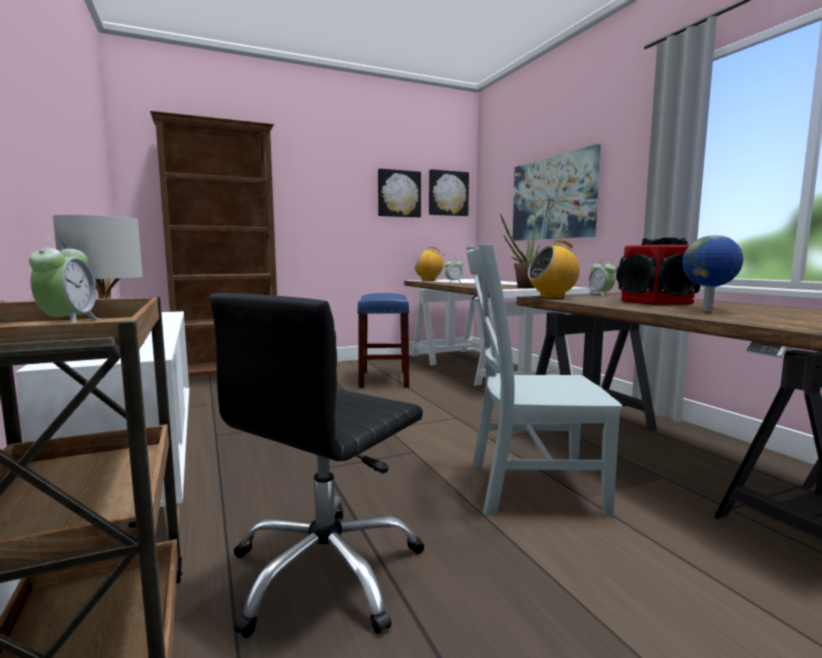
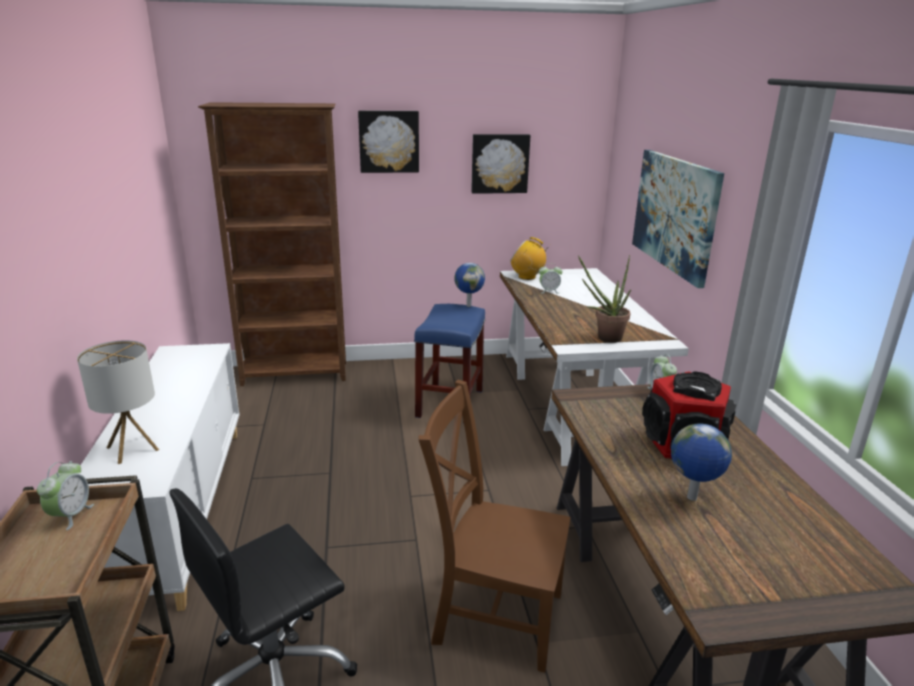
camera: 15 degrees right, 15 degrees up
picture [429,169,469,216] -> picture moved to [358,110,419,173]
grey chair [466,244,623,516] -> brown chair [418,380,570,673]
radio [528,240,580,299] -> none
none -> globe [454,263,485,307]

